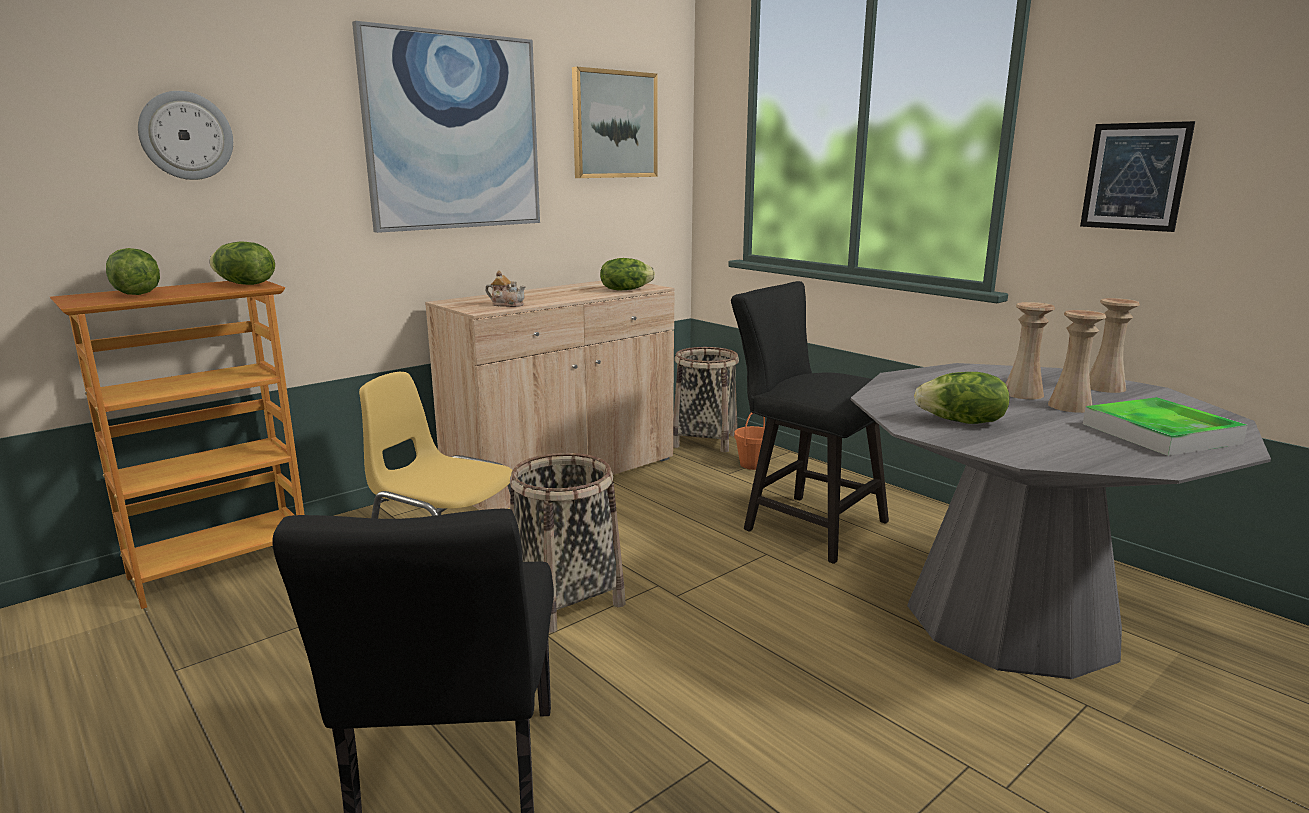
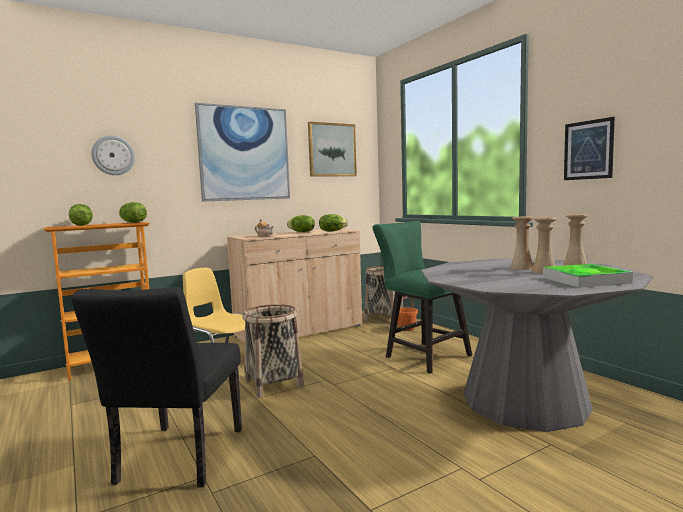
camera: 10 degrees right, 10 degrees down
black chair [731,281,889,564] -> green chair [373,221,472,374]
lettuce [914,372,1009,424] -> lettuce moved to [287,215,315,232]

